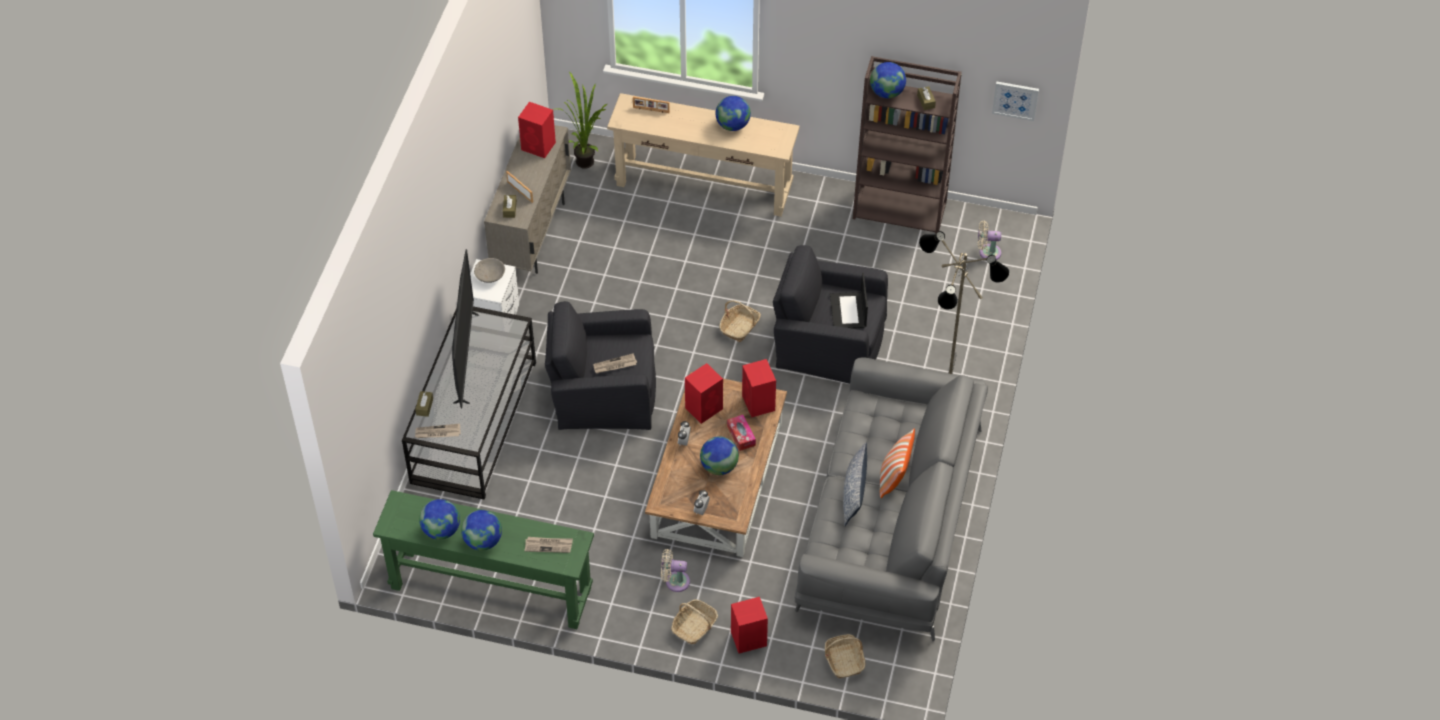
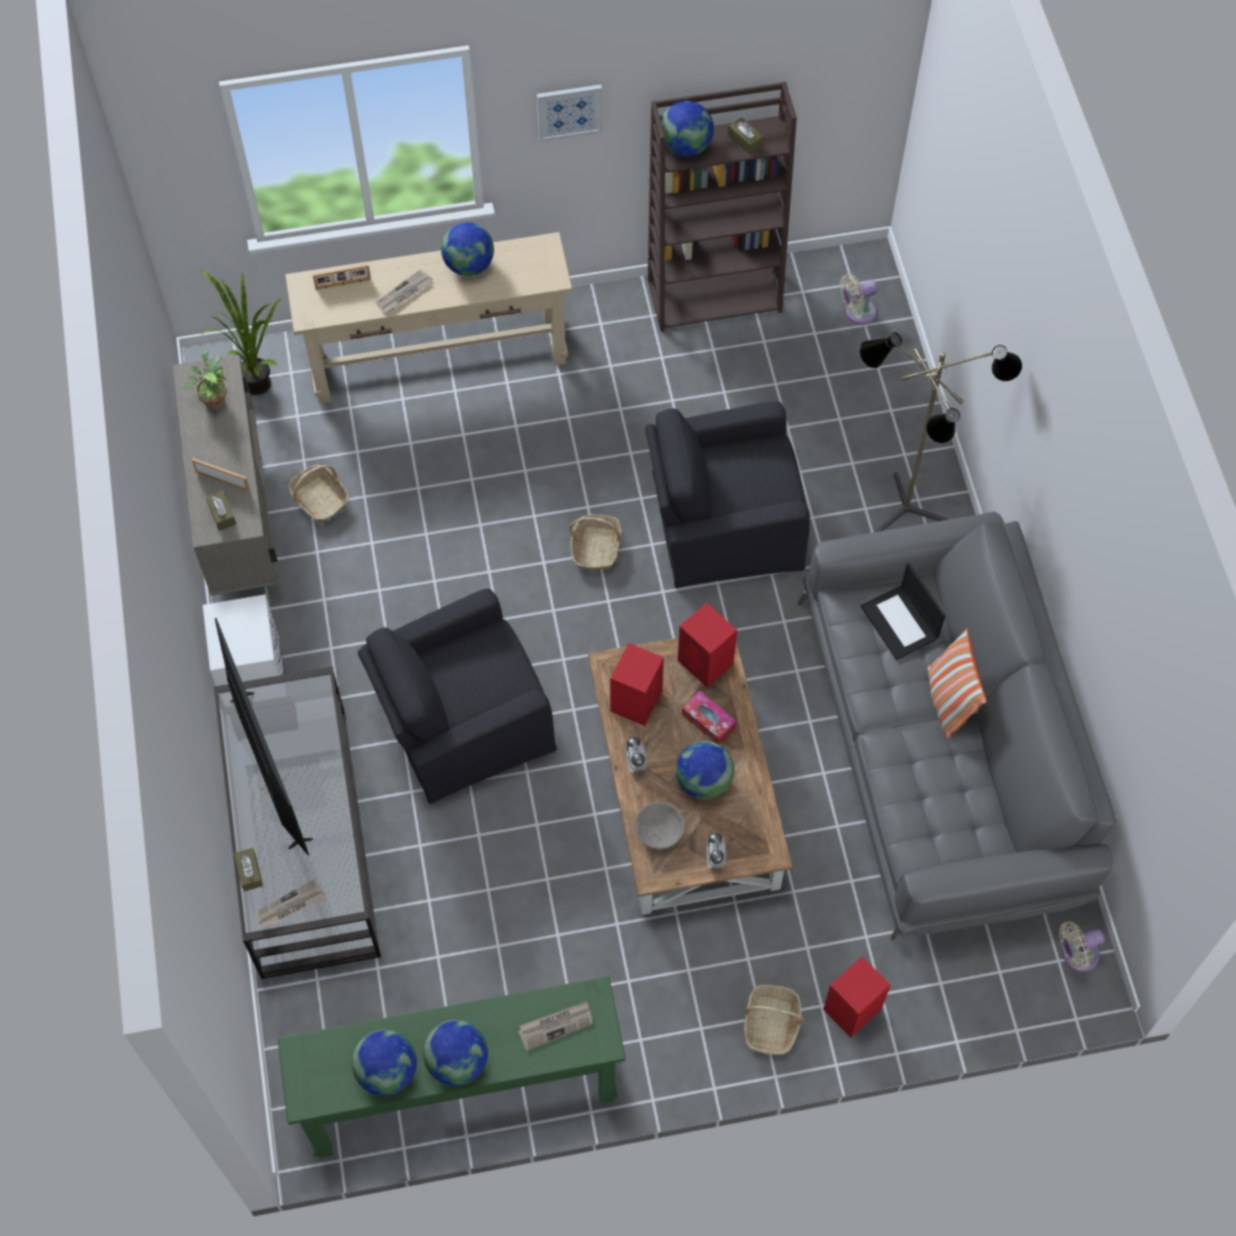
camera: 25 degrees left, 10 degrees up
grey bowl [474,258,505,283] -> grey bowl moved to [635,802,685,849]
red speaker [518,102,556,158] -> potted plant [183,348,227,410]
newspaper [593,353,637,374] -> newspaper moved to [376,269,433,313]
beige fan [661,549,690,592] -> beige fan moved to [1059,922,1105,972]
basket [825,634,865,678] -> basket moved to [288,465,349,523]
laptop [830,273,868,329] -> laptop moved to [861,563,945,660]
pillow [843,443,867,526] -> none
picture [992,82,1039,121] -> picture moved to [537,84,602,142]

